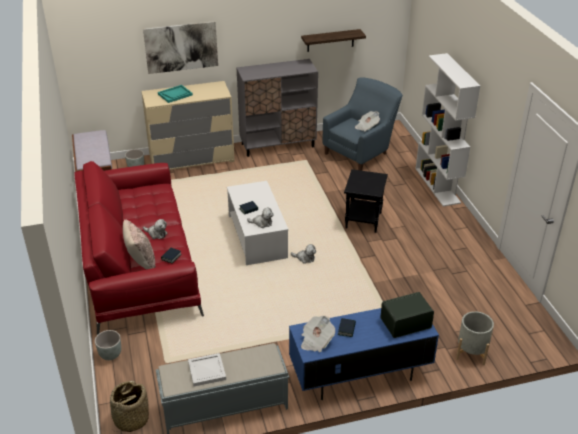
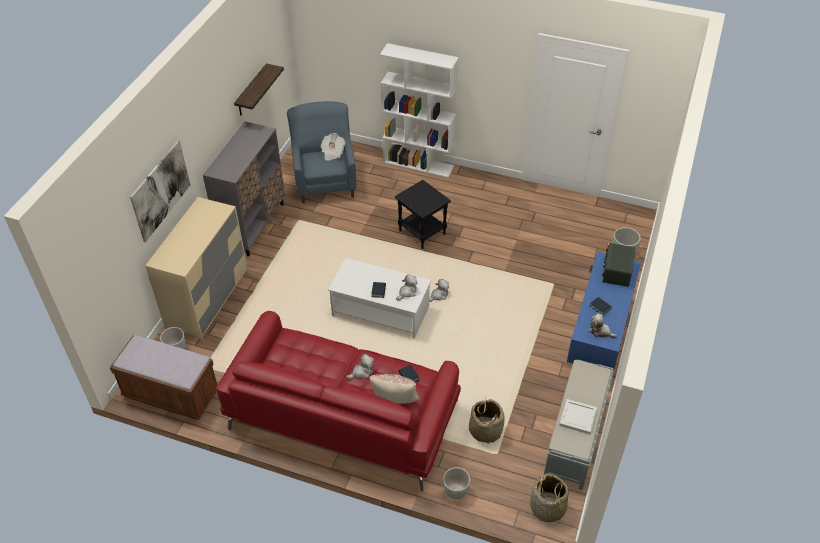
camera: 55 degrees left, 10 degrees up
turquoise tray [158,85,193,103] -> none
newspaper [301,316,335,352] -> plush toy [589,313,617,338]
none -> basket [469,399,505,445]

